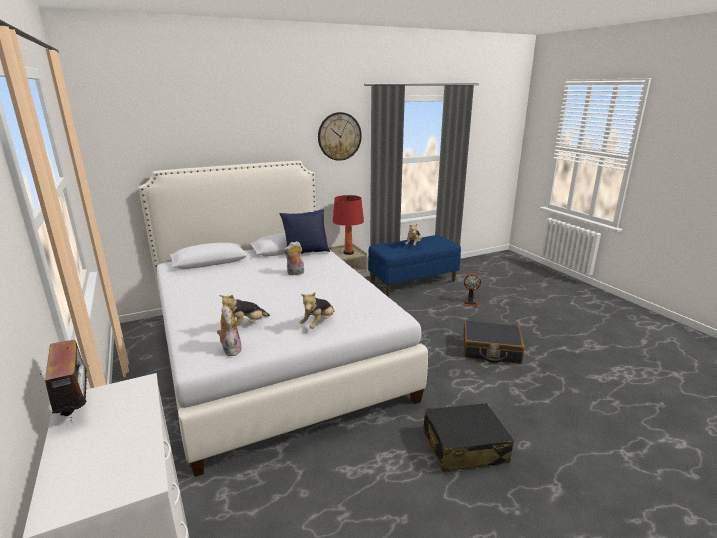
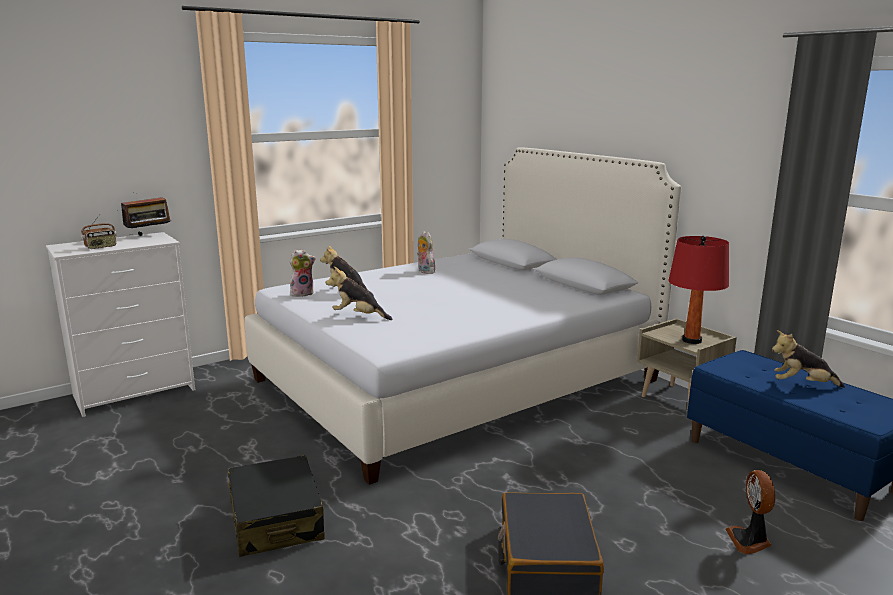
camera: 80 degrees right, 5 degrees down
blue pillow [280,209,330,254] -> none
plush toy [283,241,304,275] -> plush toy moved to [417,231,435,274]
wall clock [318,112,362,161] -> none
none -> radio [81,214,116,249]

